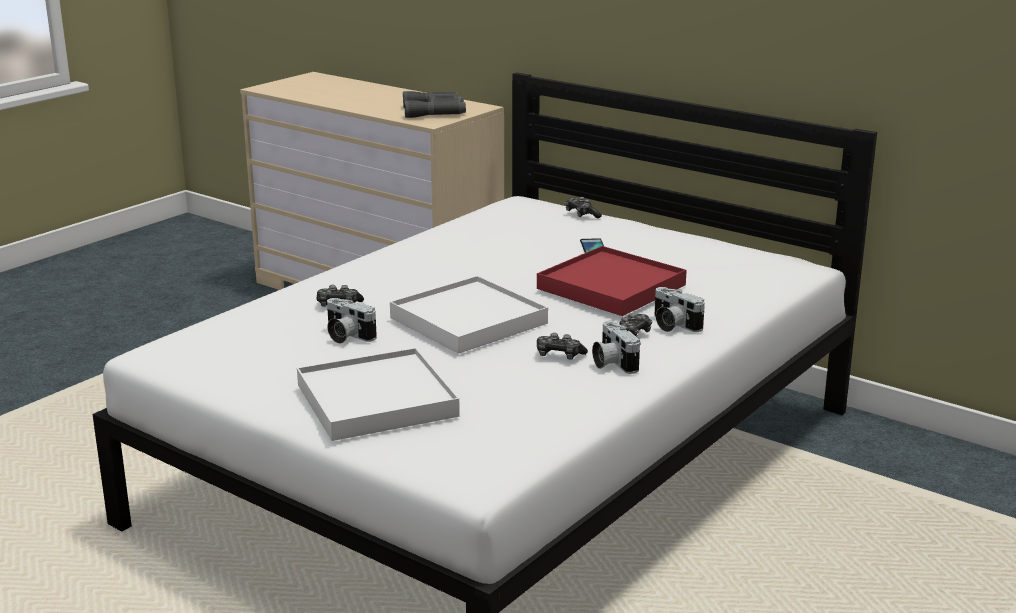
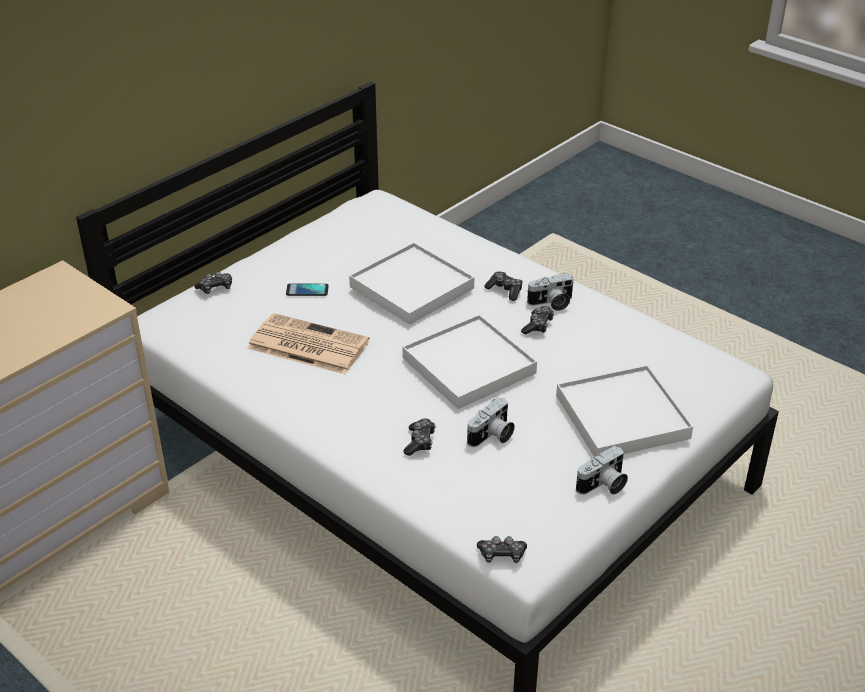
camera: 85 degrees left, 15 degrees up
grey binoculars [403,91,466,118] -> none
red tray [537,246,687,316] -> white tray [349,243,474,325]
camera [654,287,705,332] -> camera moved to [576,445,628,495]
none -> newspaper [247,313,370,374]
none -> game controller [477,536,527,563]

